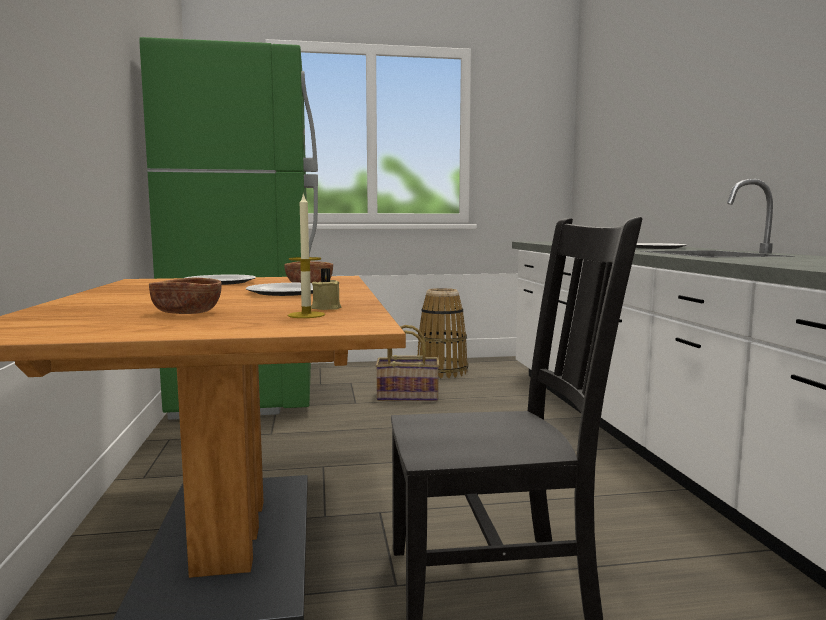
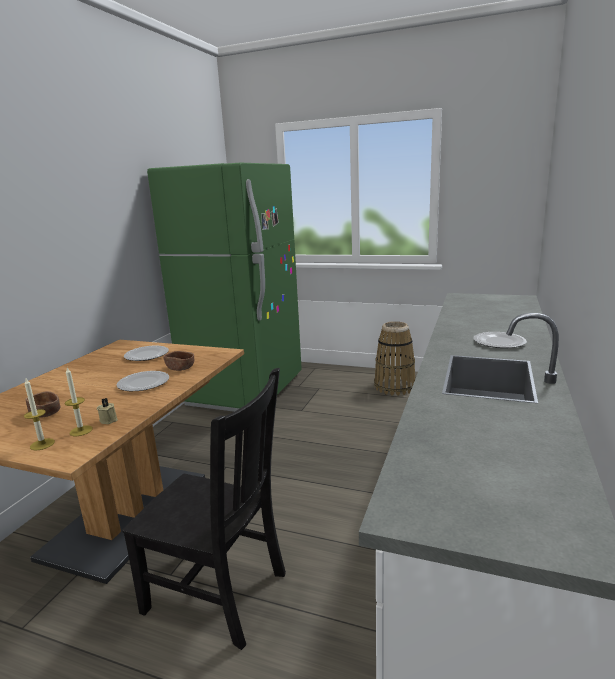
camera: 30 degrees right, 10 degrees up
basket [375,325,439,401] -> none
none -> candle [24,379,55,451]

